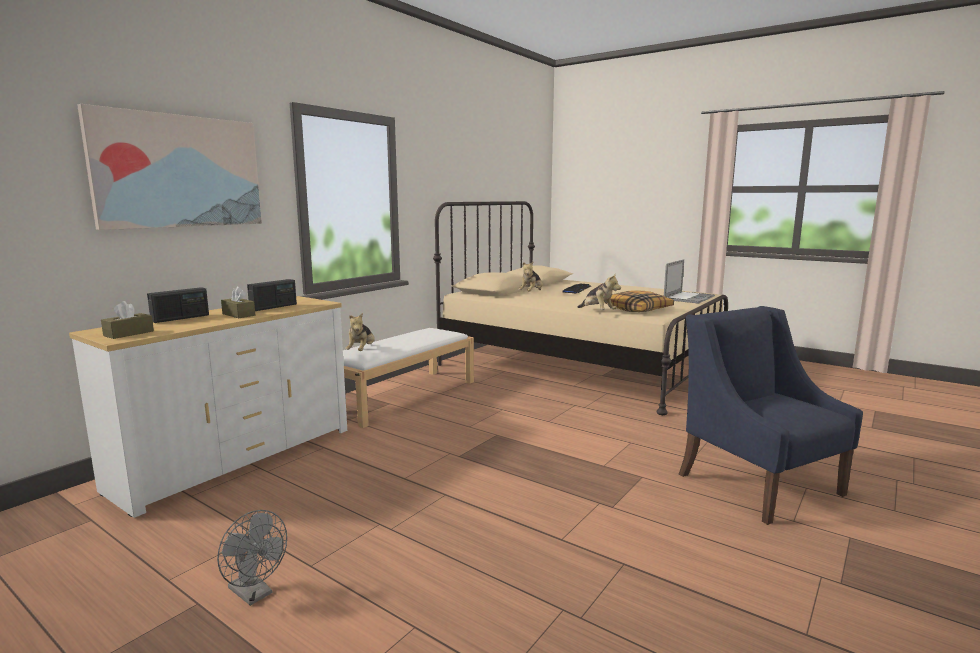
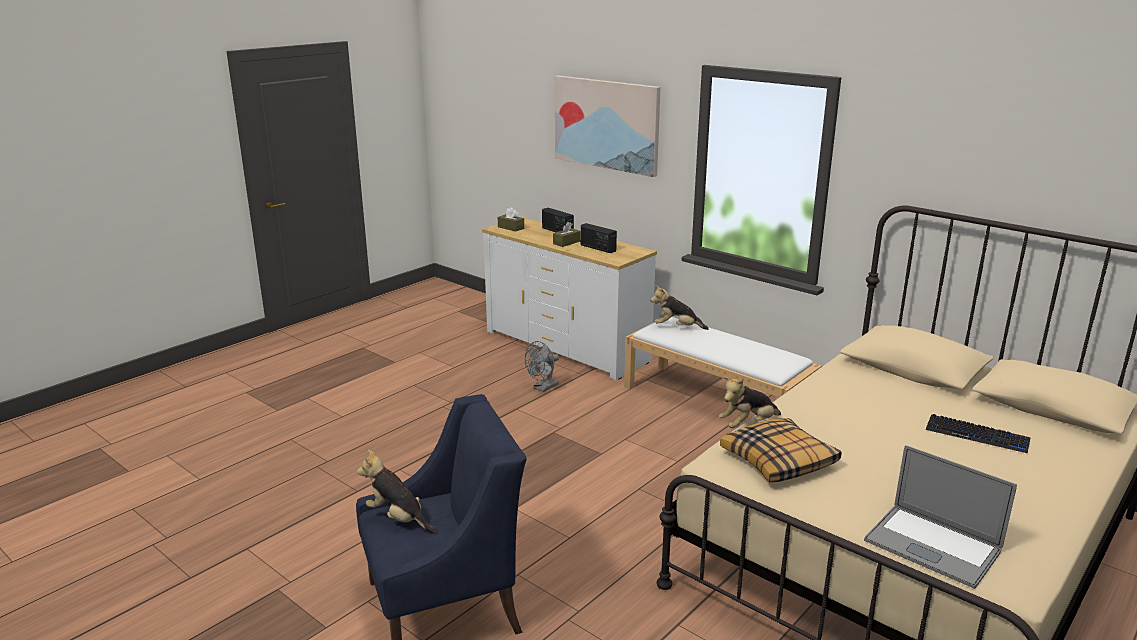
camera: 95 degrees right, 10 degrees up
grey fan [217,510,287,606] -> grey fan moved to [525,341,559,392]
plush toy [518,262,543,292] -> plush toy moved to [357,449,437,534]

